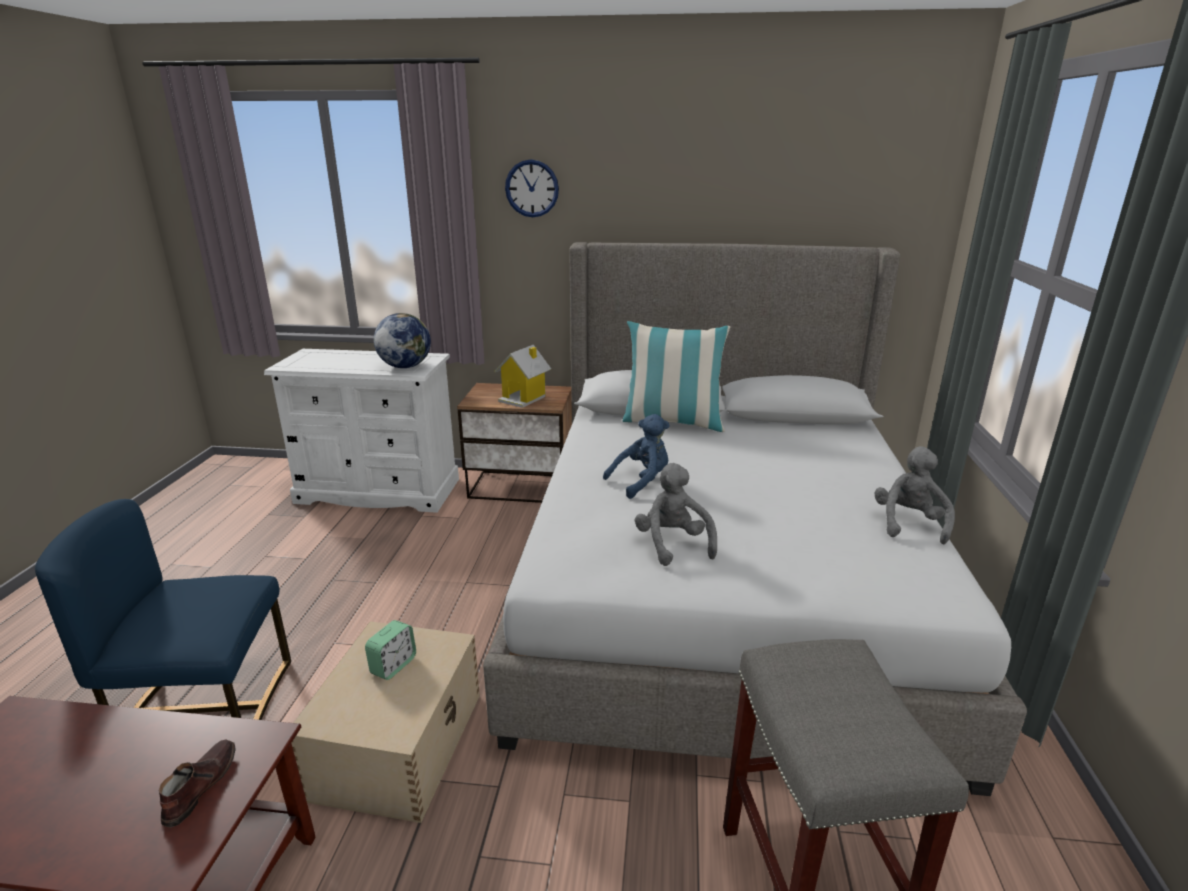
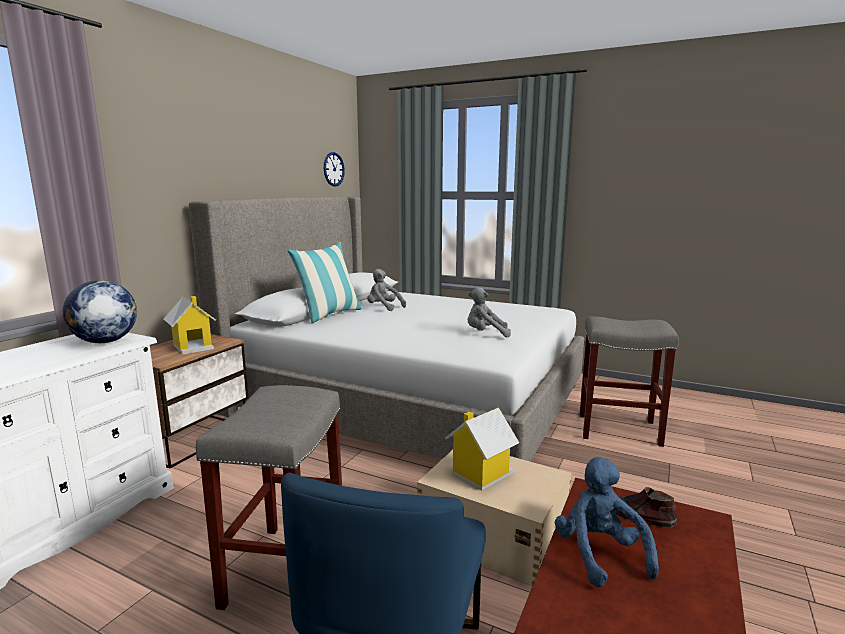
camera: 70 degrees left, 10 degrees down
alarm clock [365,620,416,680] -> toy house [445,408,519,491]
wall clock [505,159,559,217] -> wall clock moved to [324,152,345,187]
blue plush toy [603,414,670,499] -> blue plush toy moved to [555,457,659,587]
grey plush toy [874,446,955,544] -> grey plush toy moved to [367,269,406,311]
none -> grey stool [196,385,342,610]

